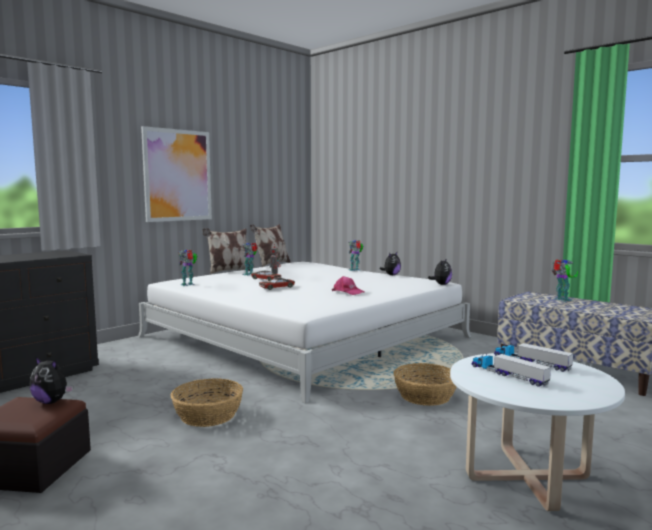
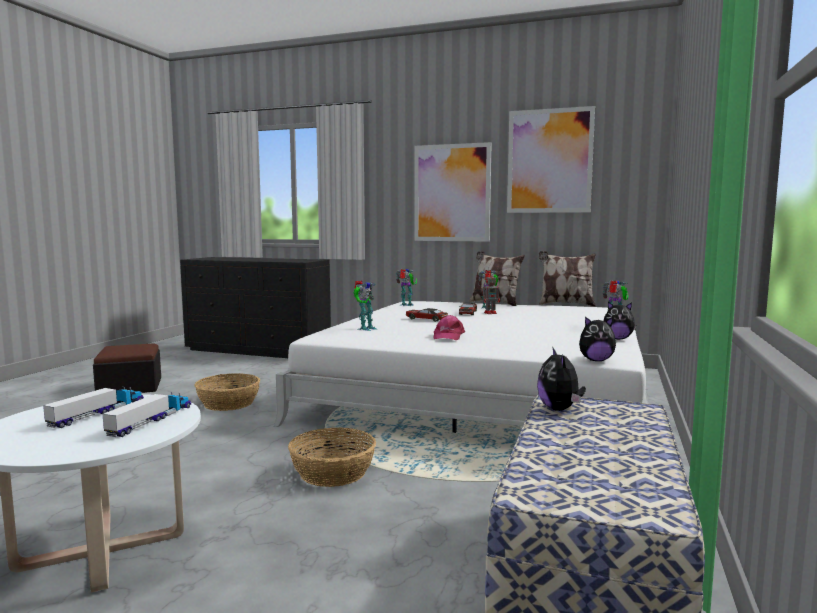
camera: 65 degrees right, 0 degrees up
plush toy [29,357,73,404] -> plush toy moved to [537,348,586,411]
toy robot [552,259,578,302] -> toy robot moved to [353,281,377,331]
none -> picture [507,106,595,213]

